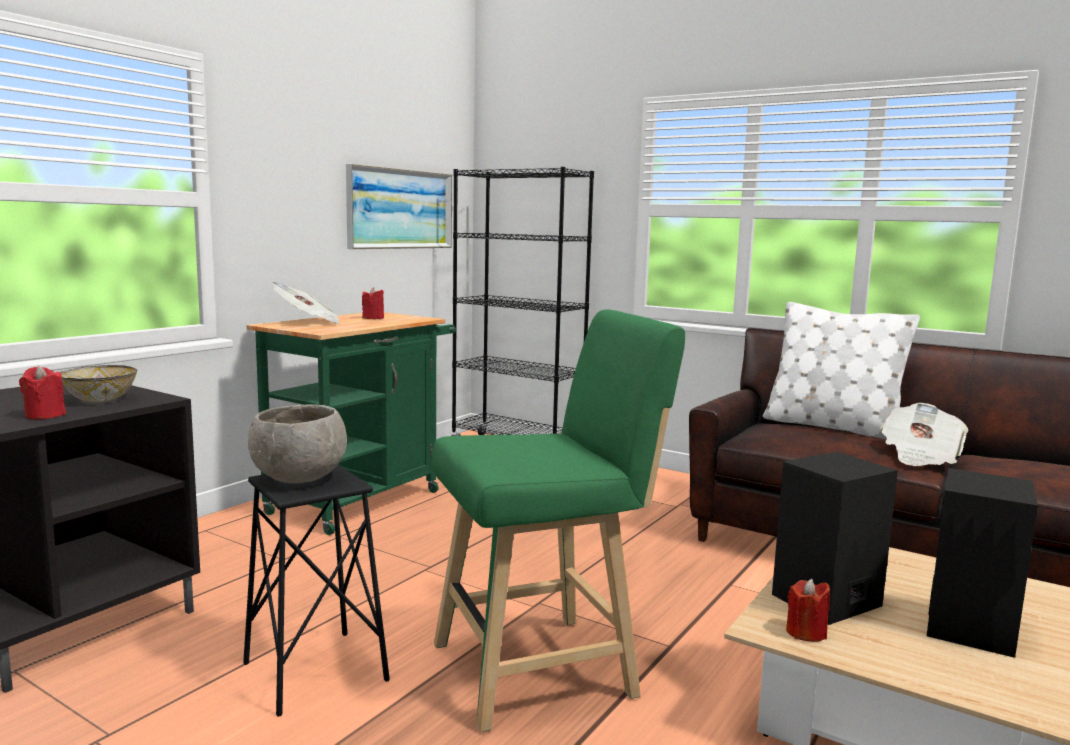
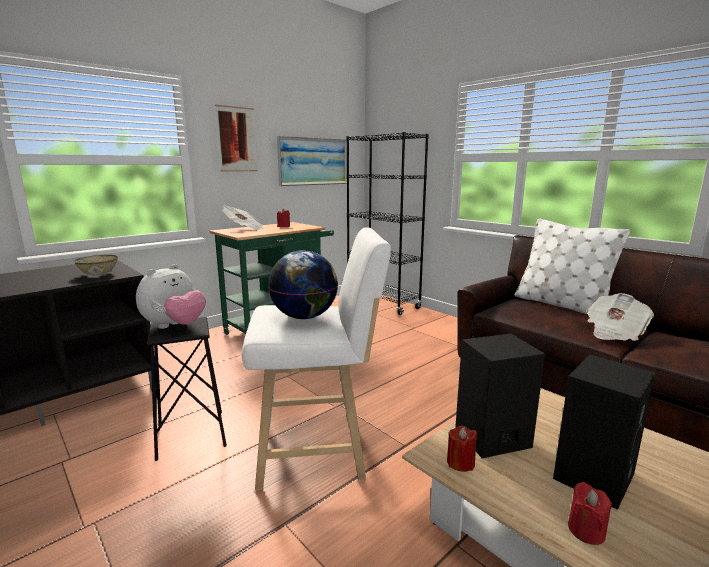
camera: 15 degrees right, 5 degrees up
red candle [19,366,66,419] -> red candle moved to [568,482,612,545]
grey bowl [248,404,347,484] -> plush toy [136,264,206,329]
green stool [432,310,685,732] -> white stool [242,227,391,490]
none -> picture [215,105,257,172]
none -> globe [268,250,338,319]

